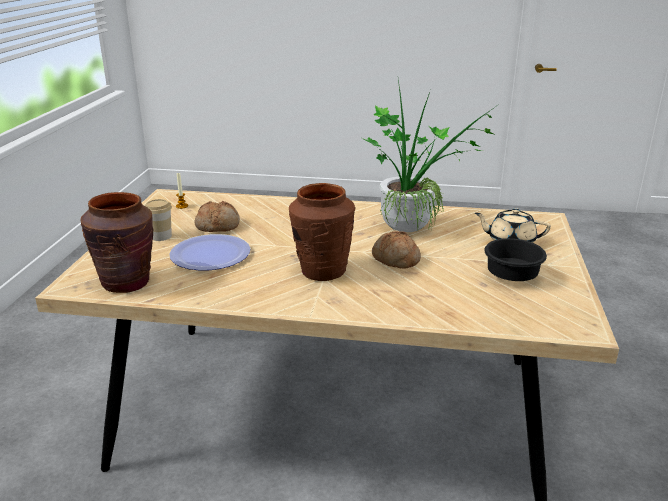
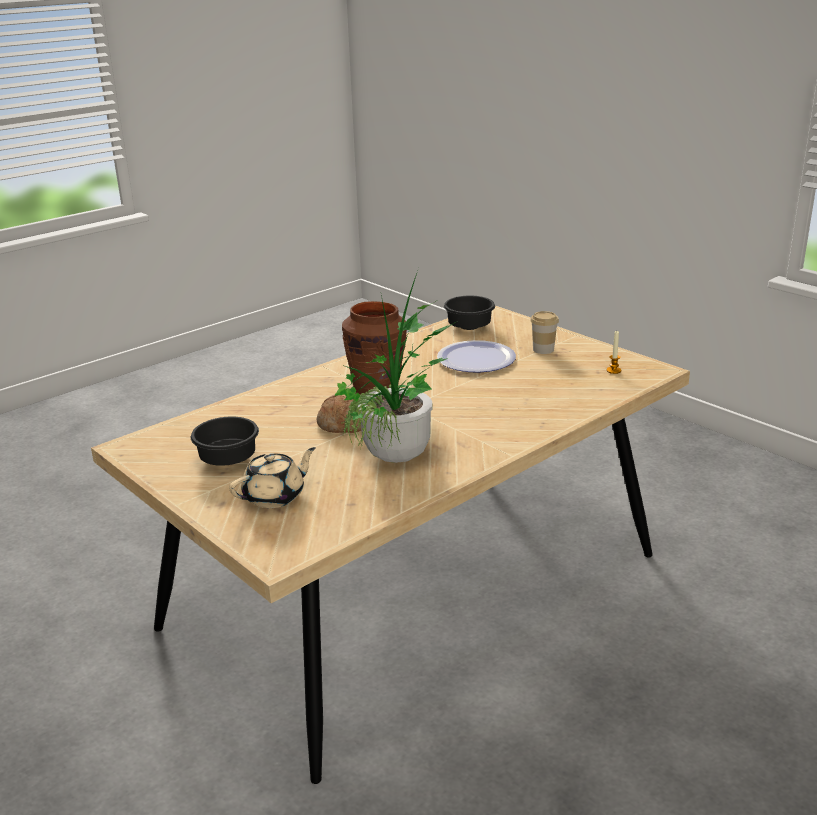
camera: 130 degrees right, 0 degrees up
brown vase [80,192,154,293] -> black bowl [444,296,495,330]
bread [195,201,240,232] -> none

